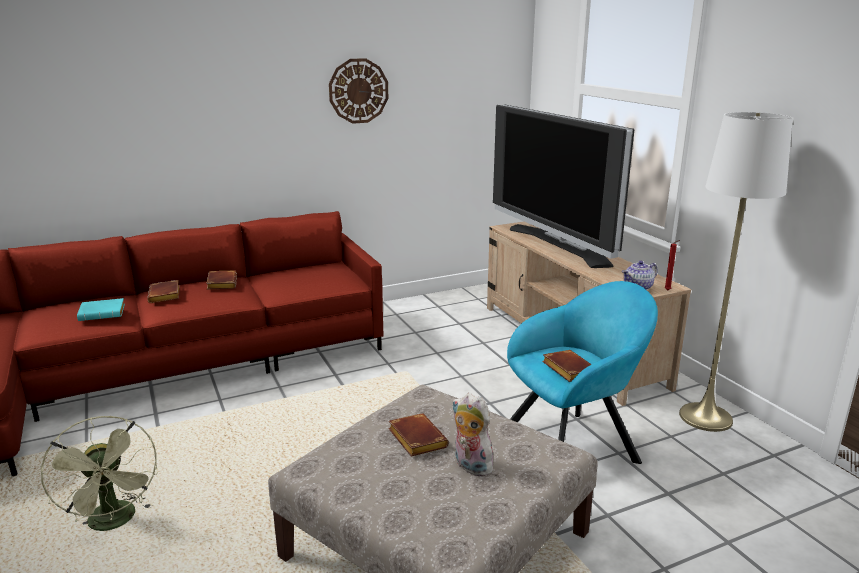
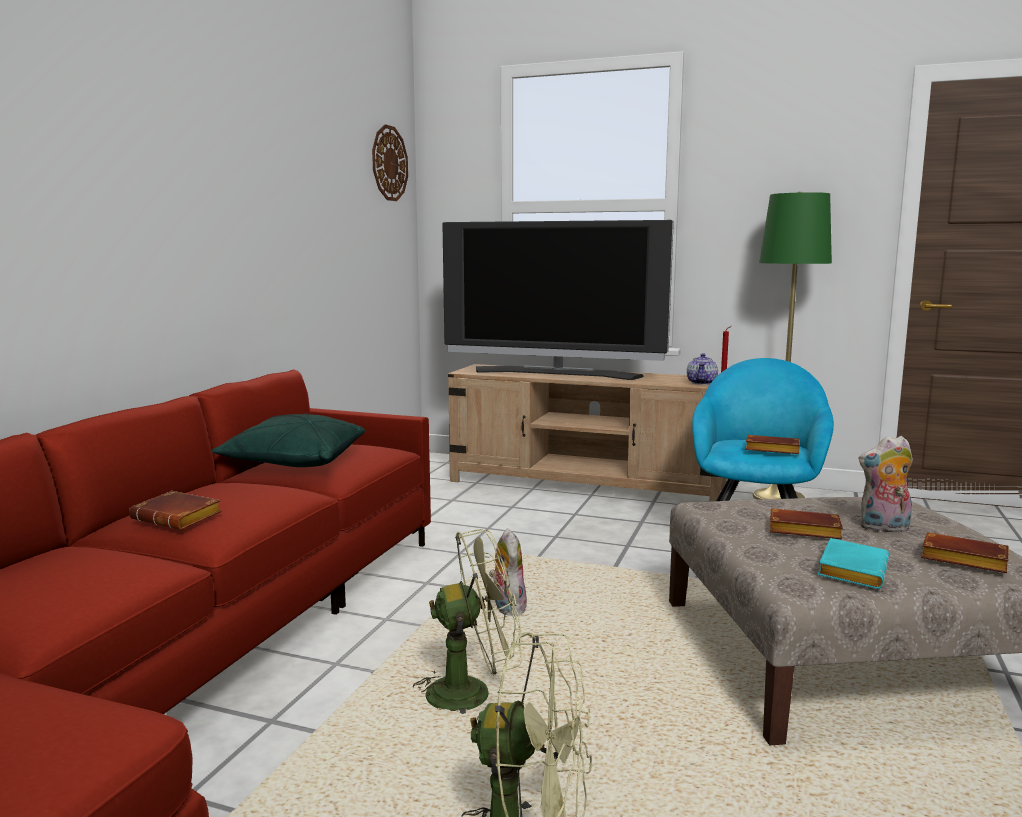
camera: 45 degrees left, 10 degrees down
turquoise book [77,298,125,321] -> turquoise book moved to [817,538,889,589]
brown book [206,271,237,289] -> brown book moved to [921,532,1009,573]
wall clock [329,58,388,124] -> wall clock moved to [372,124,408,201]
white floor lamp [679,112,793,432] -> green floor lamp [753,192,832,499]
none -> green pillow [212,414,365,467]
none -> green fan [413,529,522,714]
none -> plush toy [489,528,527,616]

